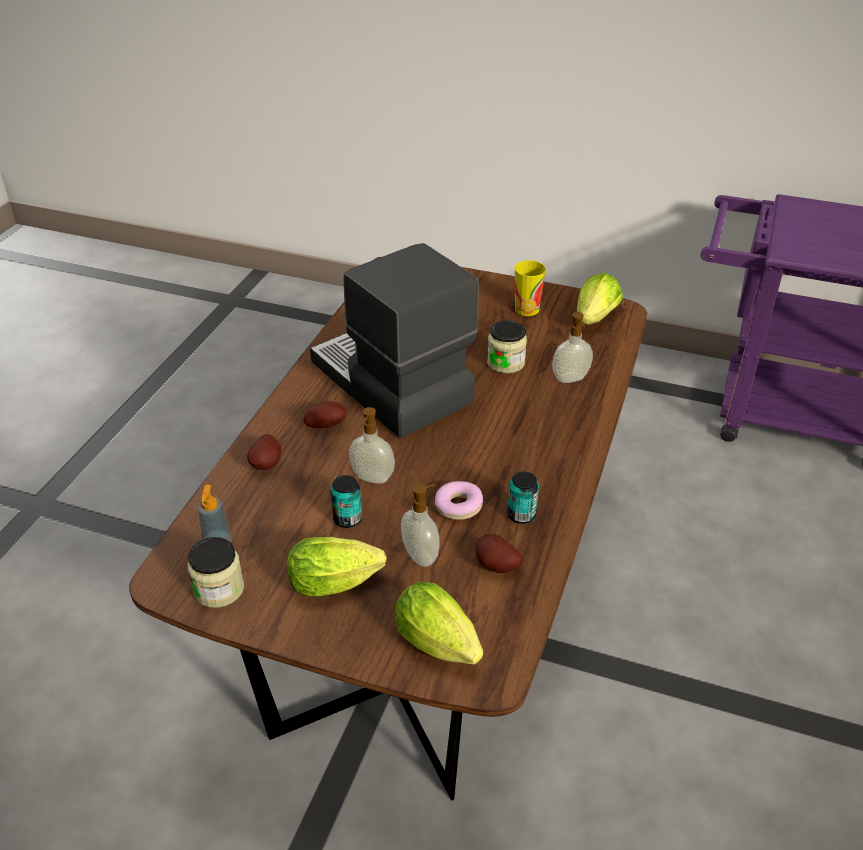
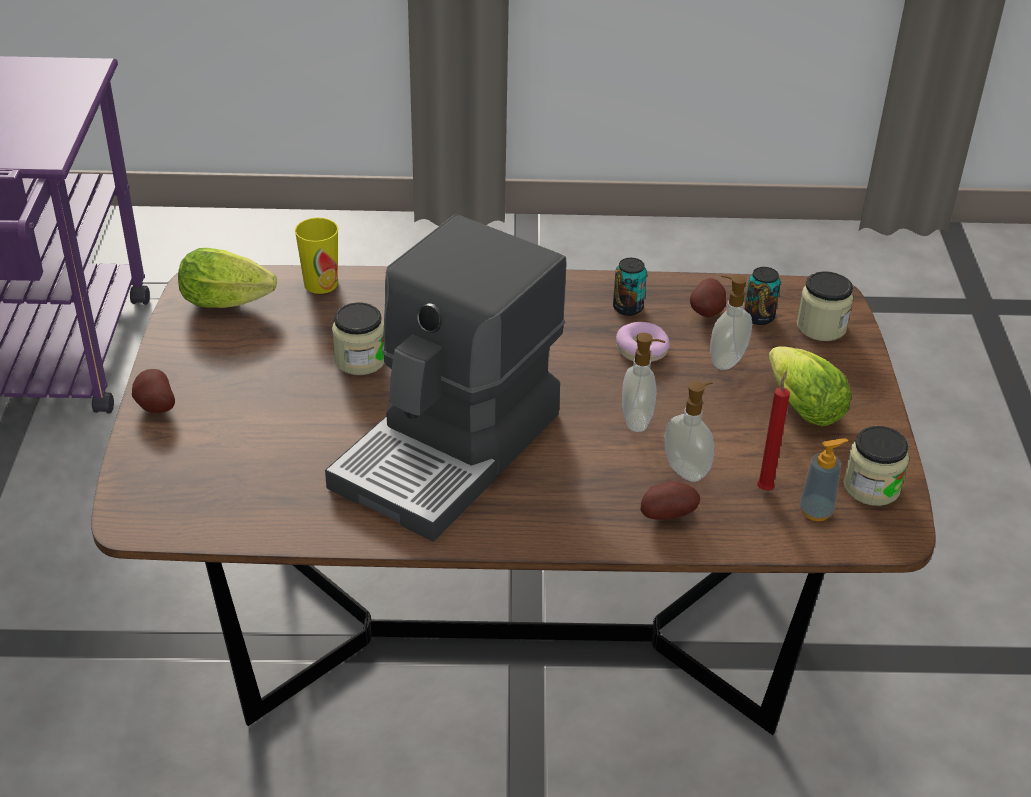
camera: 110 degrees left, 0 degrees up
potato [304,401,347,428] -> potato moved to [132,369,175,413]
can [330,475,362,528] -> can moved to [744,267,781,325]
lettuce [395,582,483,664] -> jar [797,271,853,341]
cup [515,260,546,316] -> cup moved to [295,218,338,294]
soap dispenser [552,312,593,383] -> soap dispenser moved to [665,381,714,482]
none -> red candle [757,371,790,491]

